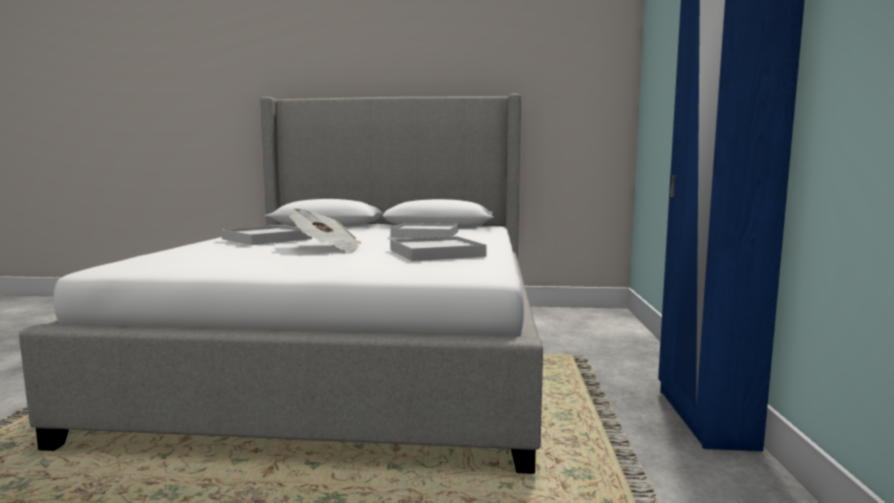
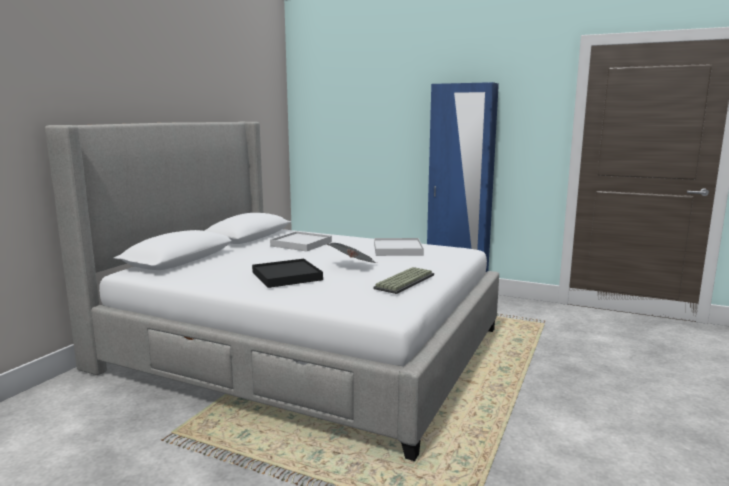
camera: 70 degrees left, 5 degrees up
white tray [221,225,312,245] -> black tray [252,259,323,288]
none -> keyboard [373,267,434,294]

